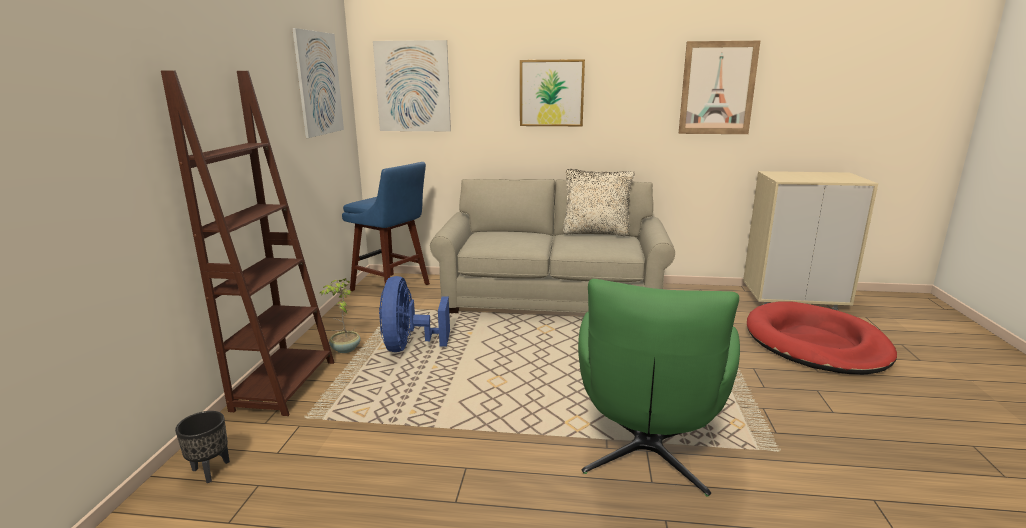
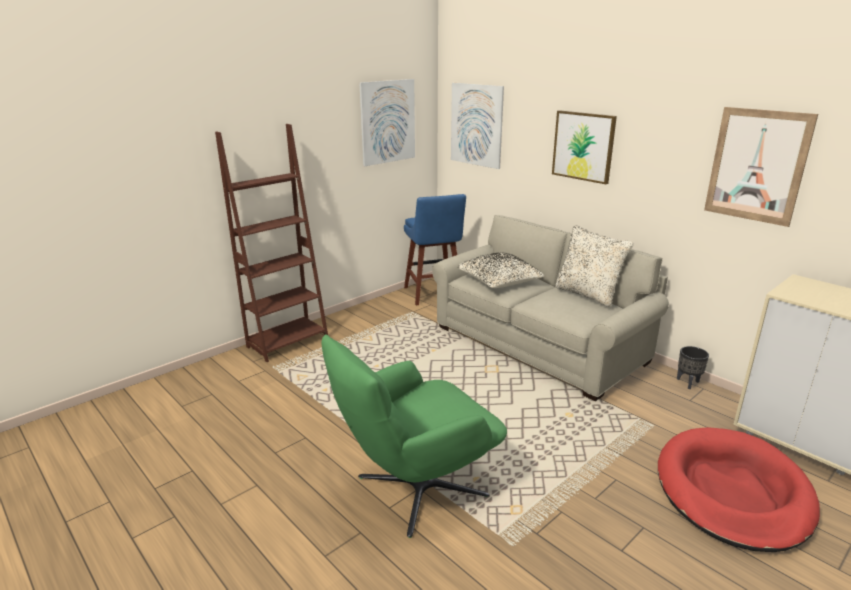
camera: 40 degrees right, 5 degrees up
black planter [175,411,230,483] -> black planter moved to [677,346,709,389]
potted plant [320,278,360,353] -> none
blue fan [379,276,450,352] -> none
none -> beige pillow [458,252,544,288]

